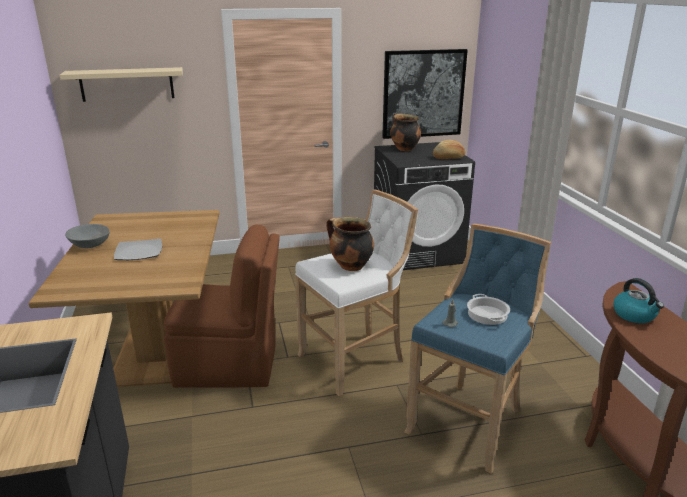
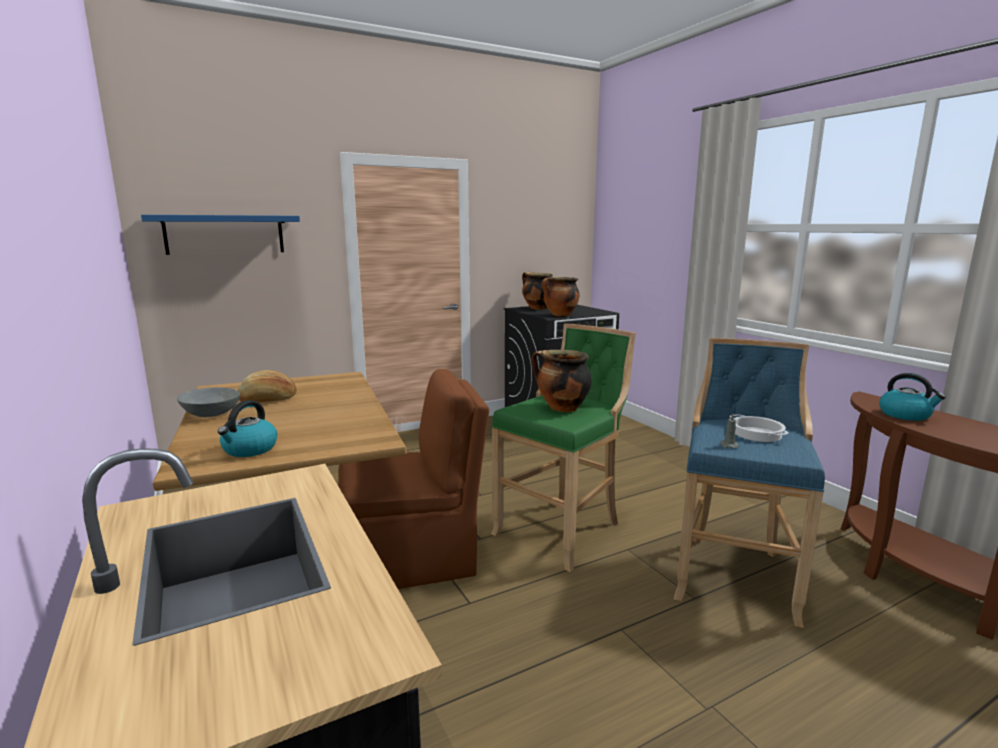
camera: 15 degrees left, 10 degrees down
beige shelf [60,67,183,102] -> blue shelf [141,215,300,255]
plate [114,239,162,260] -> none
white stool [295,190,418,396] -> green stool [491,324,636,572]
picture [382,49,468,139] -> none
bread [433,140,465,159] -> bread moved to [237,370,297,403]
none -> kettle [218,400,277,457]
none -> cooking pot [542,277,579,316]

